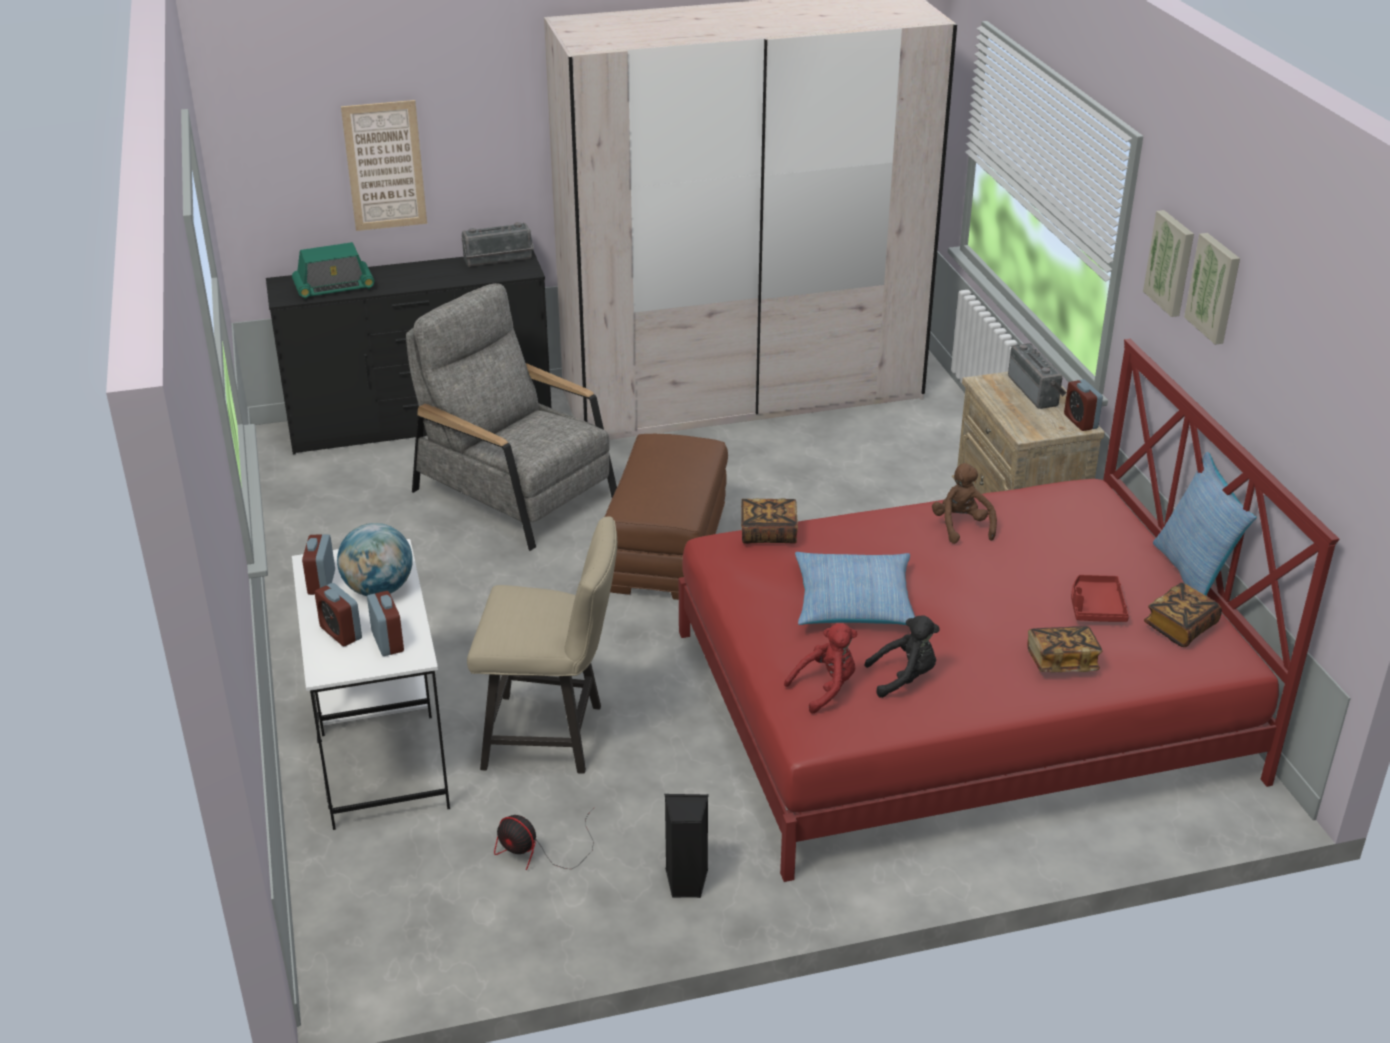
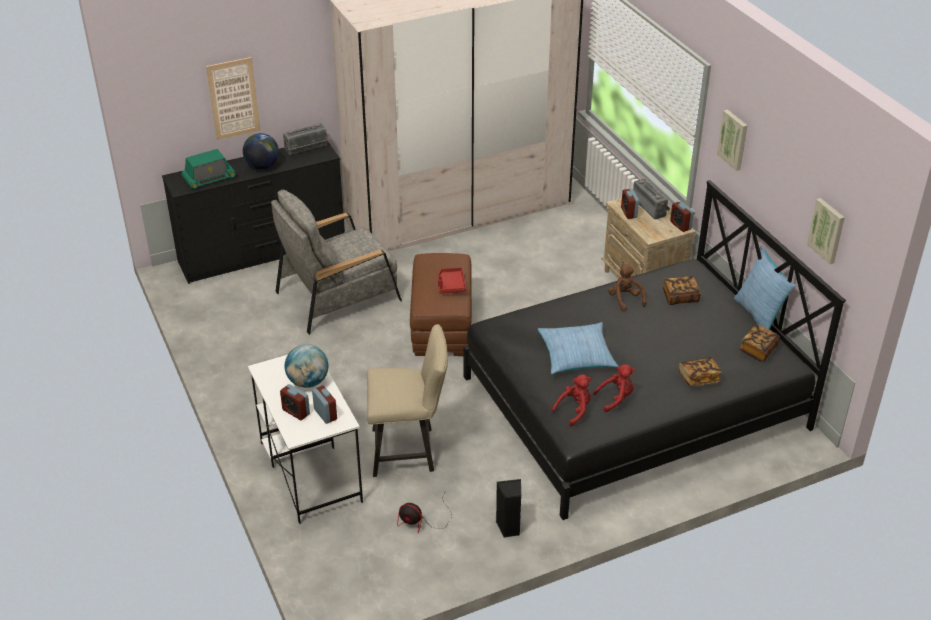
camera: 10 degrees left, 5 degrees up
alarm clock [302,534,335,595] -> alarm clock moved to [621,189,639,219]
grey armchair [406,283,617,551] -> grey armchair turned 60 degrees counterclockwise [271,190,402,335]
red bed [679,339,1339,882] -> black bed [464,180,846,520]
book [741,499,798,544] -> book moved to [662,276,701,305]
black plush toy [864,616,940,698] -> red plush toy [593,364,636,412]
red tray [1071,575,1129,622] -> red tray moved to [438,268,466,294]
picture [1184,233,1240,345] -> picture moved to [807,198,845,264]
none -> globe [243,133,279,169]

